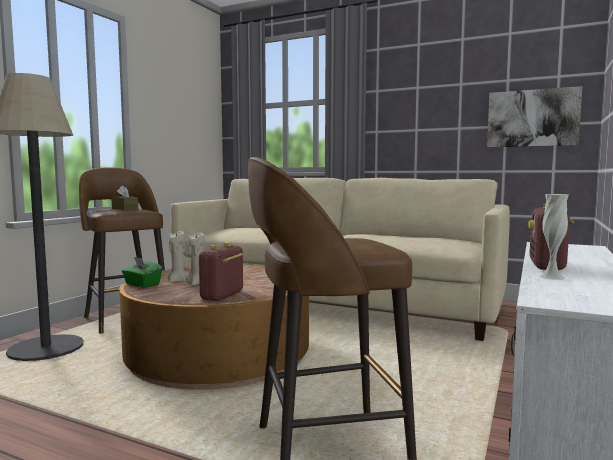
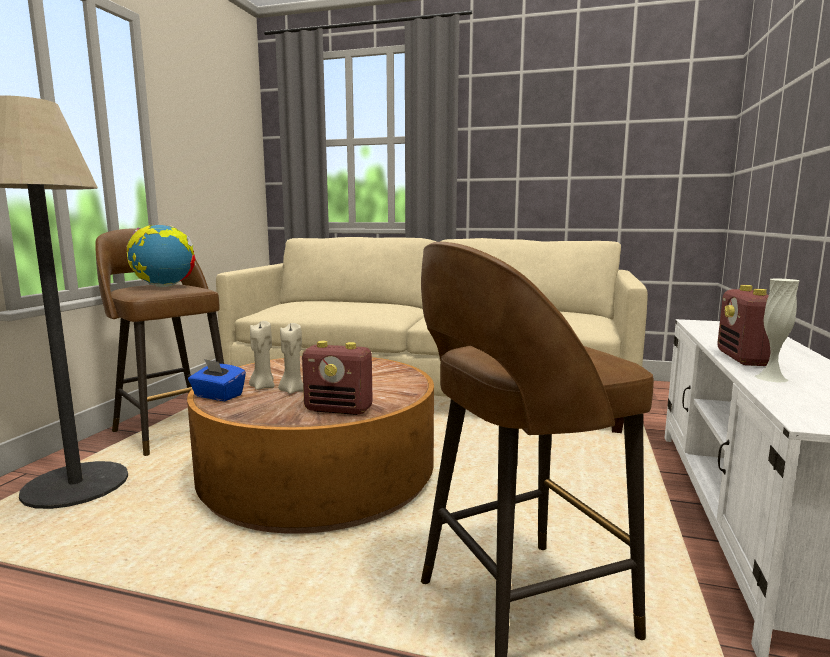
camera: 10 degrees left, 5 degrees up
brown tissue box [111,185,138,210] -> globe [127,225,196,287]
green tissue box [122,257,162,288] -> blue tissue box [188,359,246,401]
radio [199,242,243,301] -> radio turned 90 degrees counterclockwise [302,341,373,415]
picture [487,86,582,147] -> none

